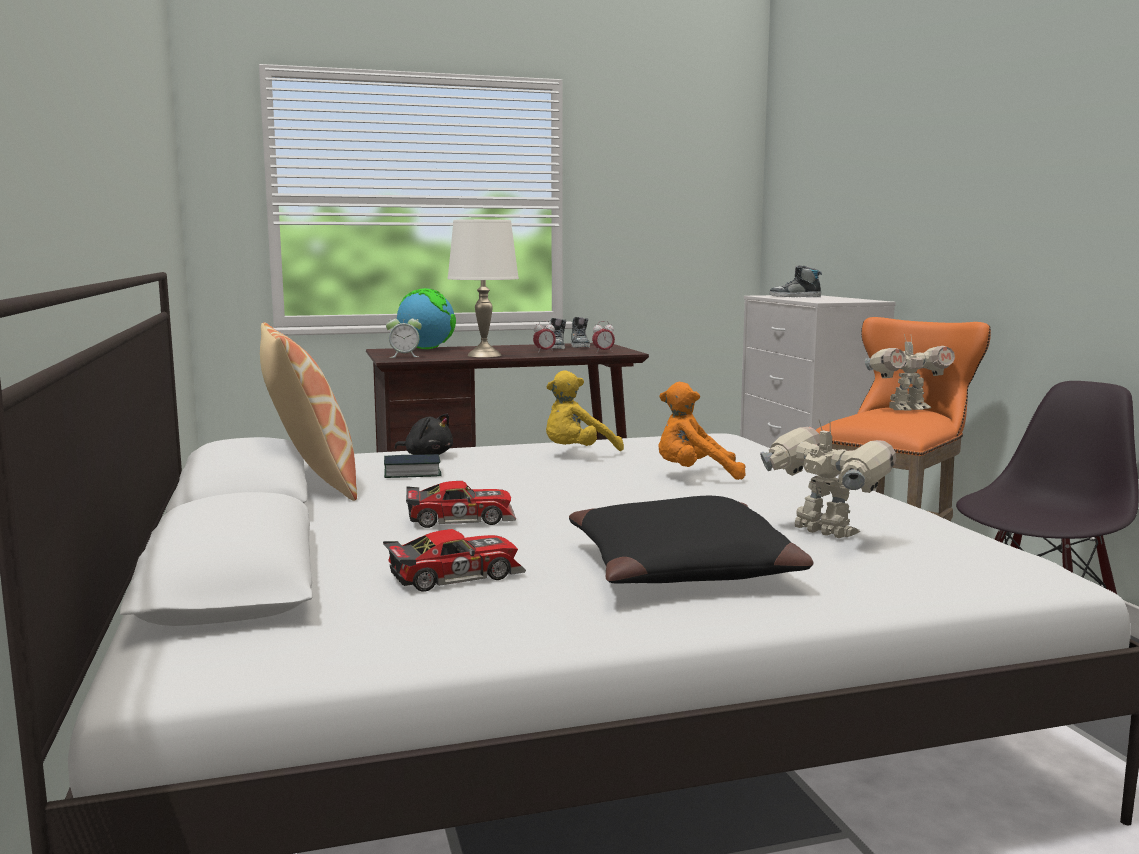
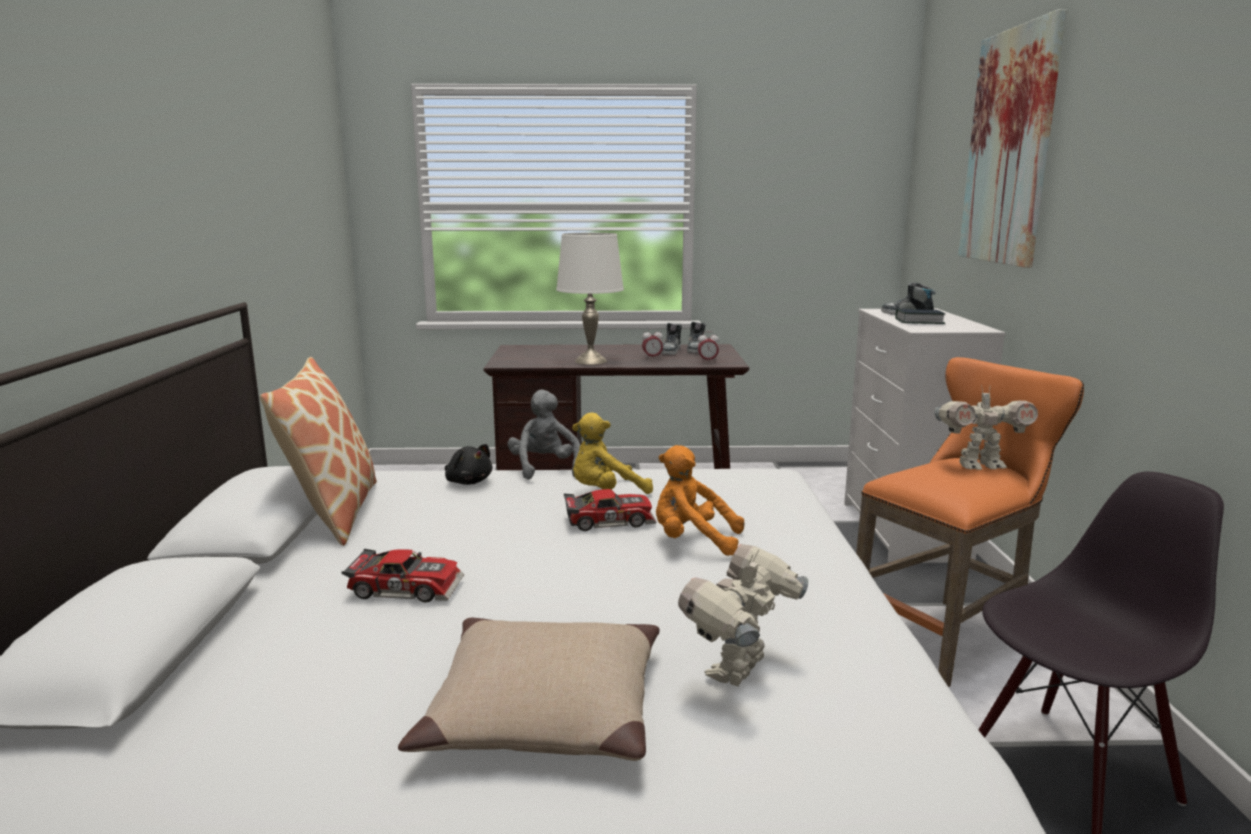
camera: 15 degrees right, 5 degrees up
toy car [383,529,526,592] -> toy car moved to [564,489,656,531]
book [384,454,442,478] -> book moved to [895,309,946,324]
alarm clock [386,316,422,358] -> none
globe [397,288,456,349] -> none
black pillow [569,496,813,583] -> beige pillow [398,618,660,761]
toy robot [760,420,896,538] -> toy robot turned 120 degrees counterclockwise [678,544,808,687]
none -> grey plush toy [508,389,580,480]
none -> picture [958,9,1067,268]

